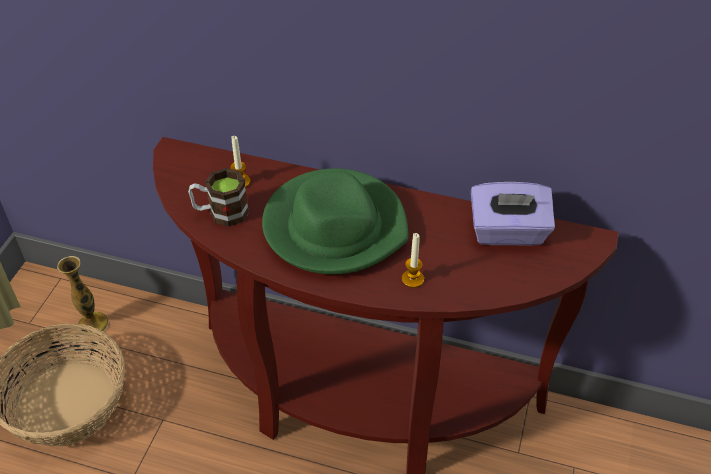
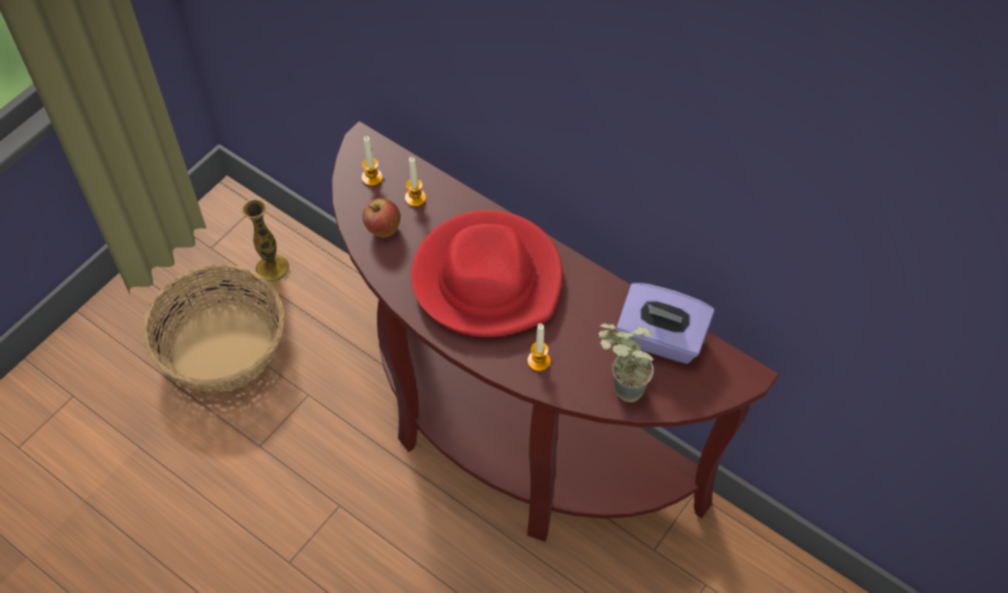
camera: 20 degrees right, 10 degrees up
mug [188,168,249,227] -> apple [363,198,401,237]
green hat [262,169,408,274] -> red hat [411,210,563,337]
none -> candle [361,136,383,186]
none -> potted plant [598,324,654,402]

